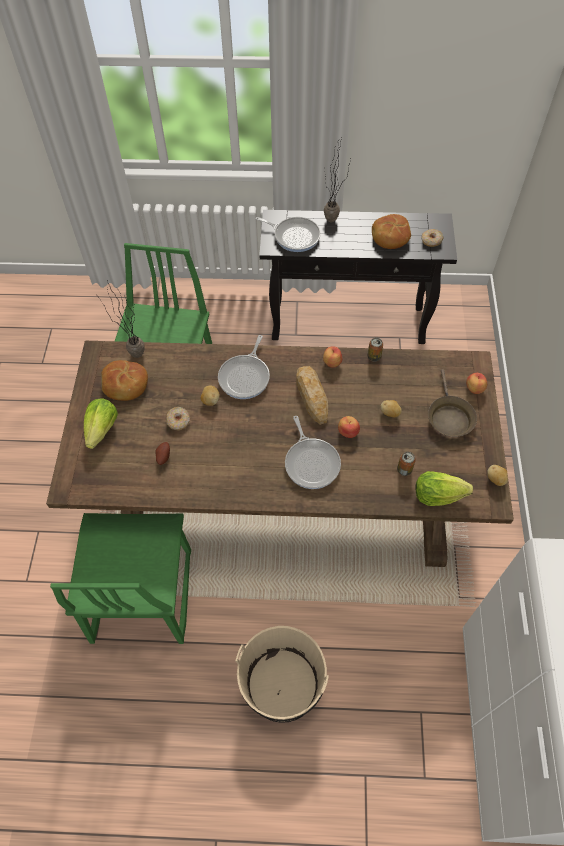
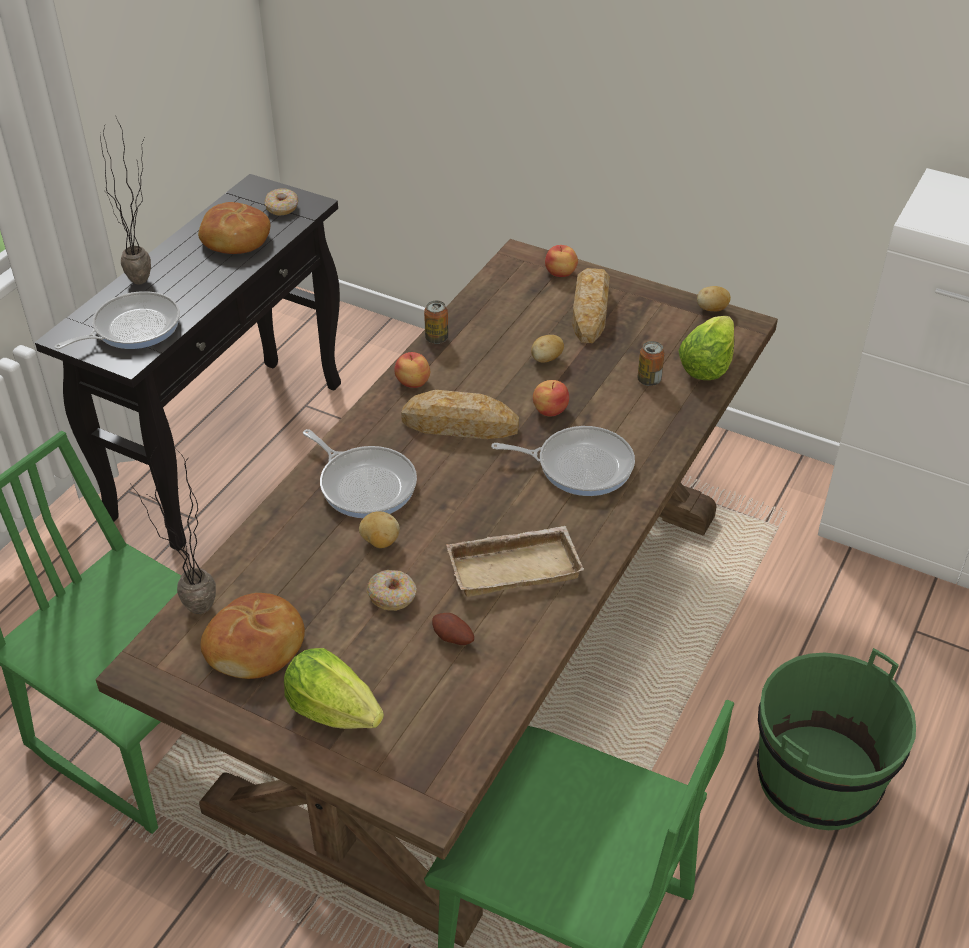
camera: 65 degrees left, 15 degrees down
beige bucket [236,626,329,723] -> green bucket [757,648,916,830]
brown frying pan [428,369,477,437] -> bread [572,268,610,343]
none -> beige tray [446,526,584,597]

